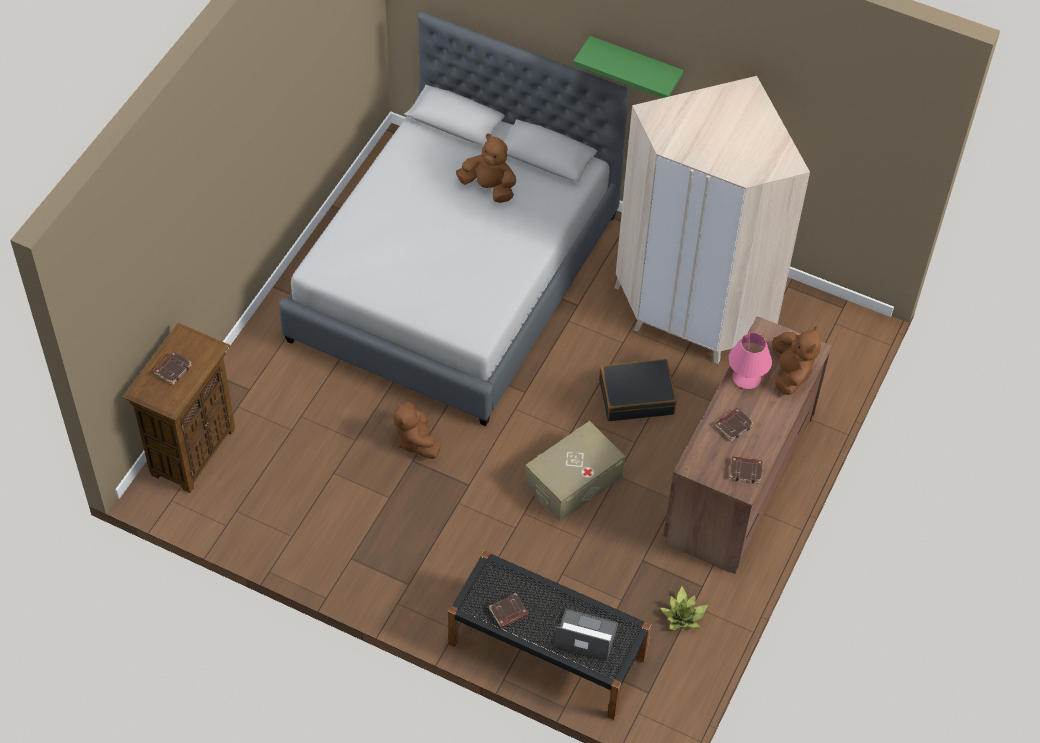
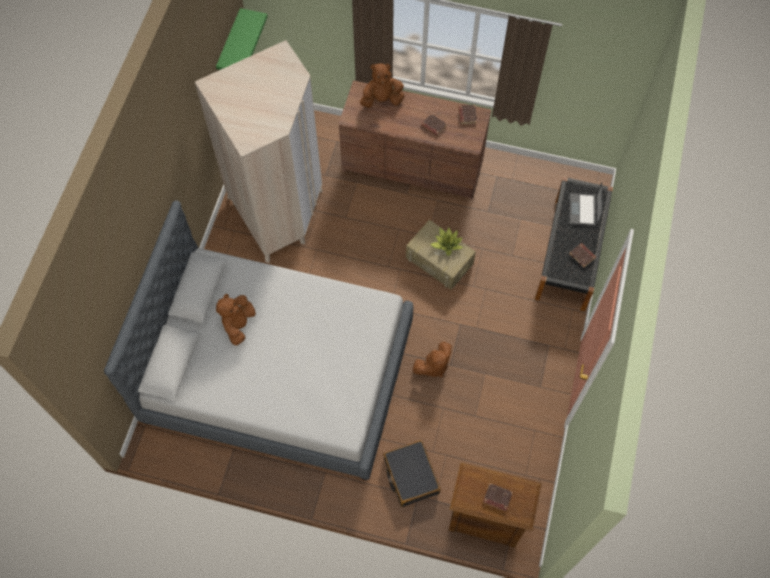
camera: 100 degrees left, 10 degrees up
green shelf [573,36,683,98] -> green shelf moved to [216,8,268,70]
black suitcase [599,359,677,421] -> black suitcase moved to [383,440,441,507]
potted plant [660,586,708,630] -> potted plant moved to [430,228,463,256]
pink table lamp [728,333,772,389] -> none

